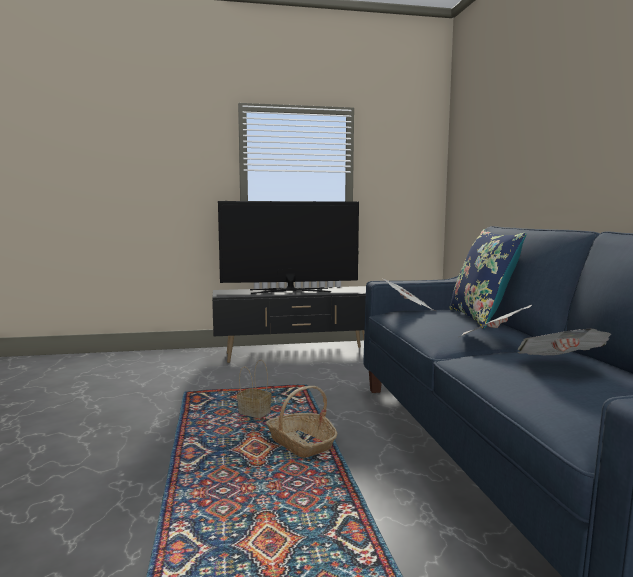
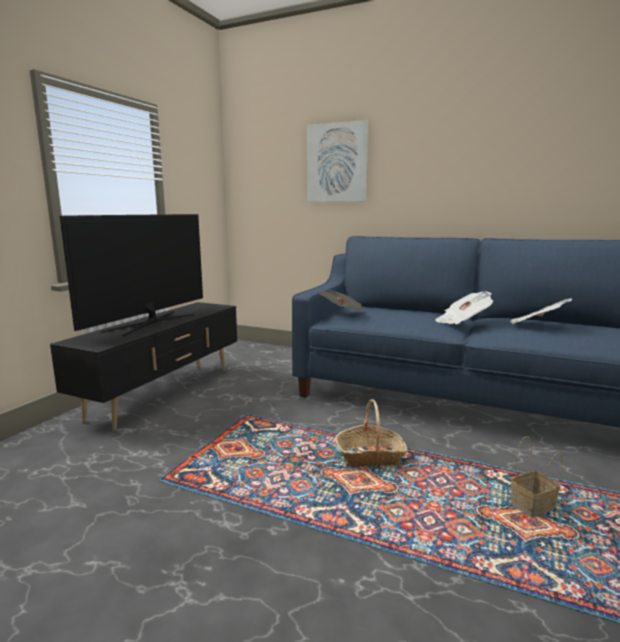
camera: 55 degrees left, 5 degrees up
basket [237,360,272,418] -> basket moved to [510,436,563,518]
blue pillow [449,229,526,329] -> none
none -> picture [307,120,368,202]

